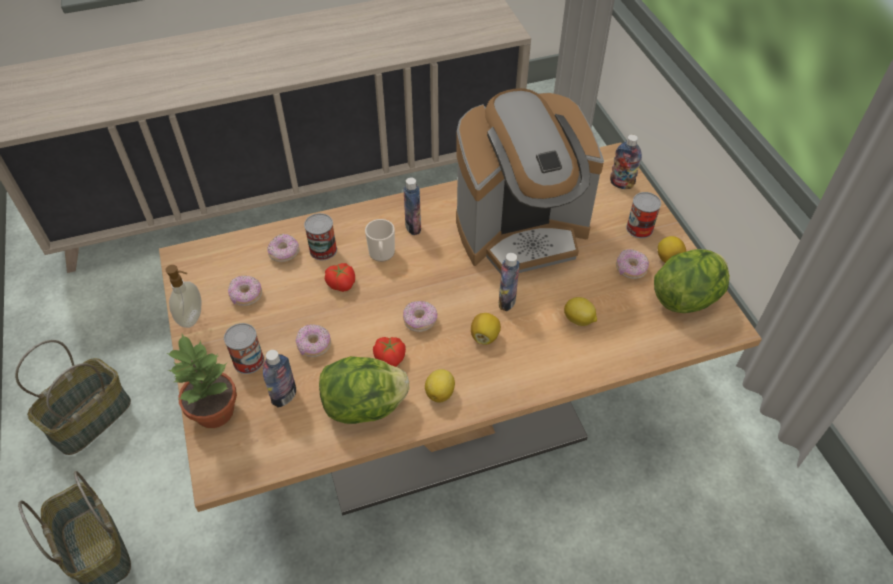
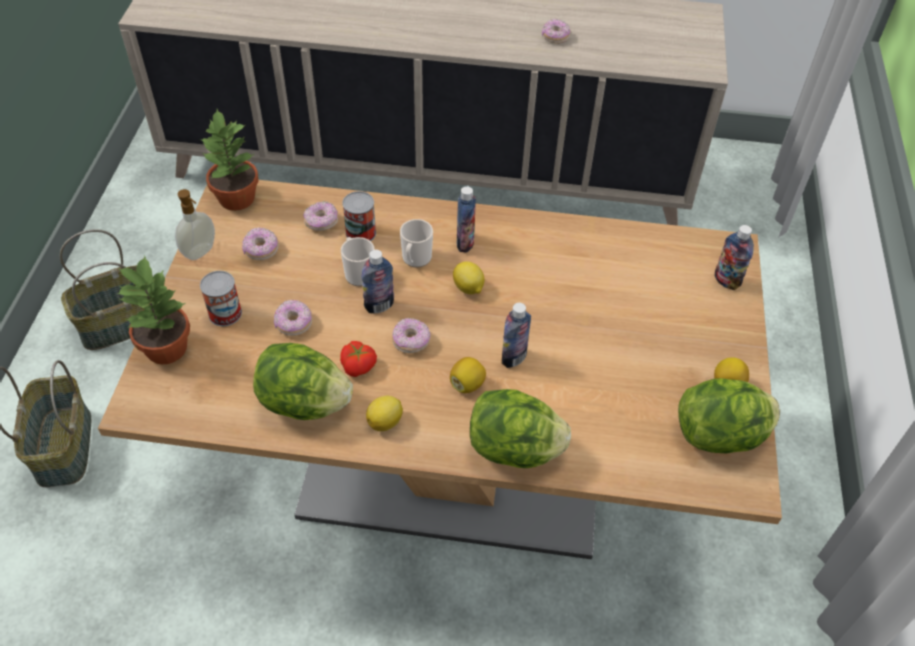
camera: 25 degrees right, 0 degrees up
bottle [263,350,296,408] -> bottle moved to [361,250,394,313]
tomato [325,263,355,292] -> mug [341,237,375,286]
coffee machine [456,88,604,274] -> none
lemon [564,297,597,326] -> lemon moved to [453,261,485,294]
donut [616,249,649,279] -> donut moved to [542,19,570,44]
can [626,192,661,238] -> none
none -> potted plant [200,109,259,211]
none -> lettuce [470,389,571,468]

